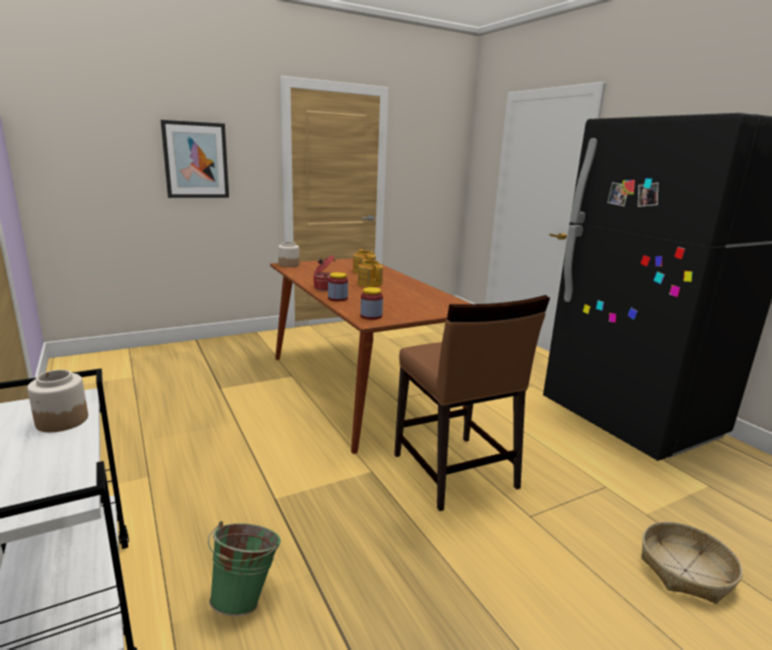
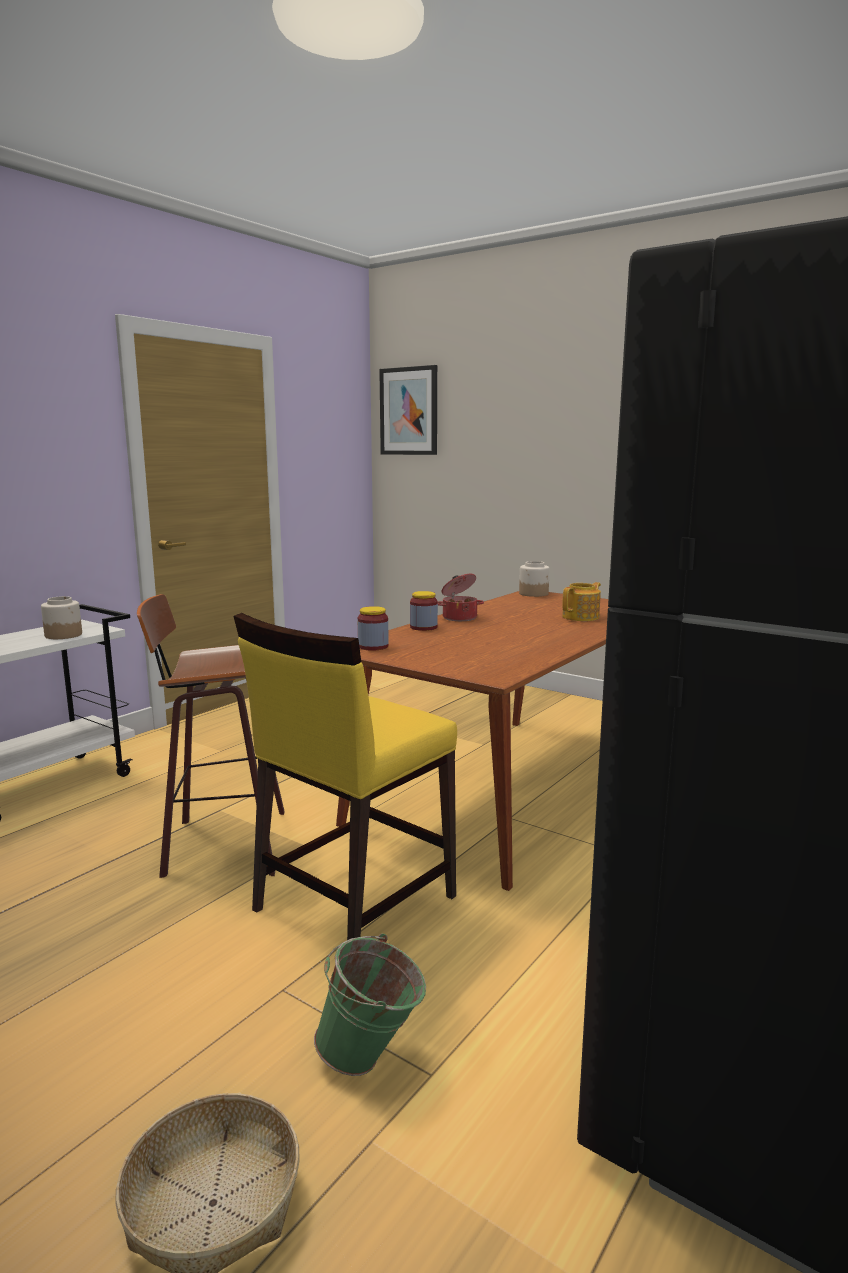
camera: 65 degrees right, 5 degrees down
picture [161,120,229,198] -> picture moved to [379,365,437,455]
green bucket [208,521,281,616] -> green bucket moved to [314,934,426,1076]
teapot [358,259,383,287] -> none
brown chair [394,295,550,511] -> yellow chair [233,613,457,940]
none -> stool [137,594,285,878]

